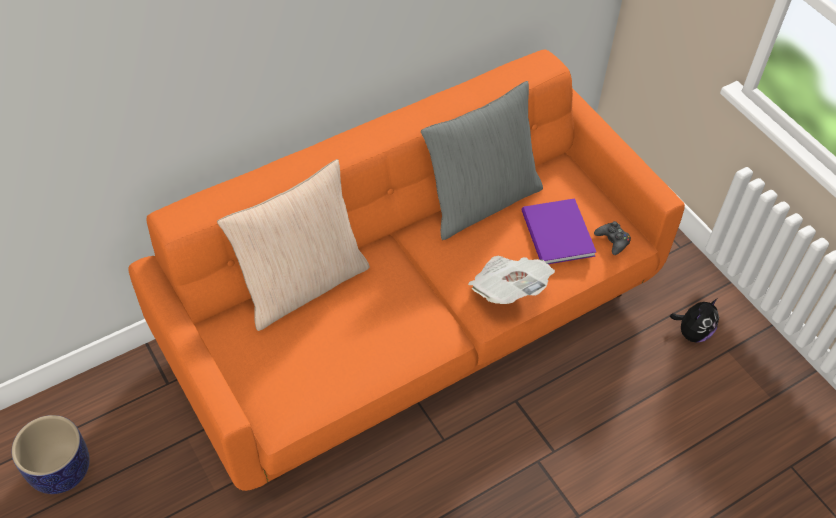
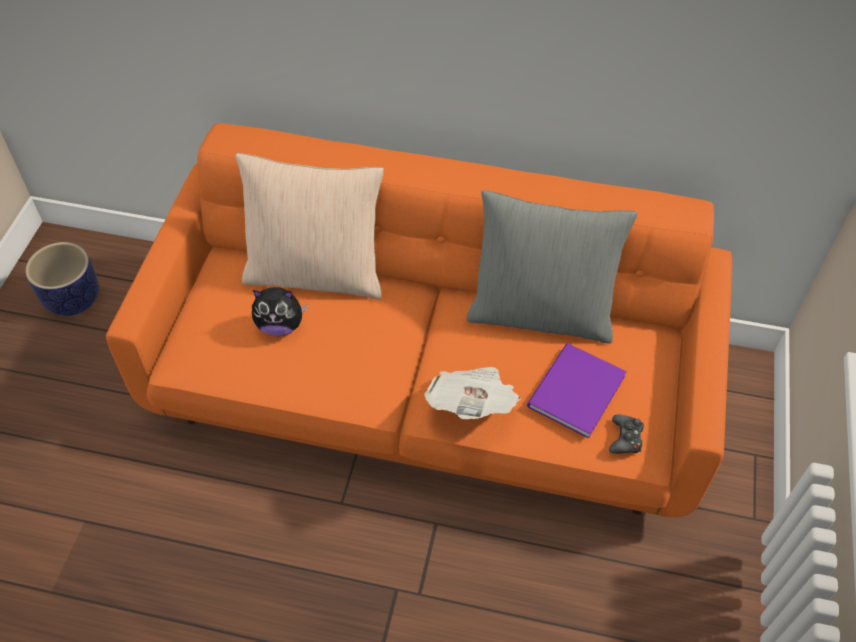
camera: 45 degrees right, 0 degrees up
plush toy [670,298,719,342] -> plush toy moved to [252,287,308,336]

